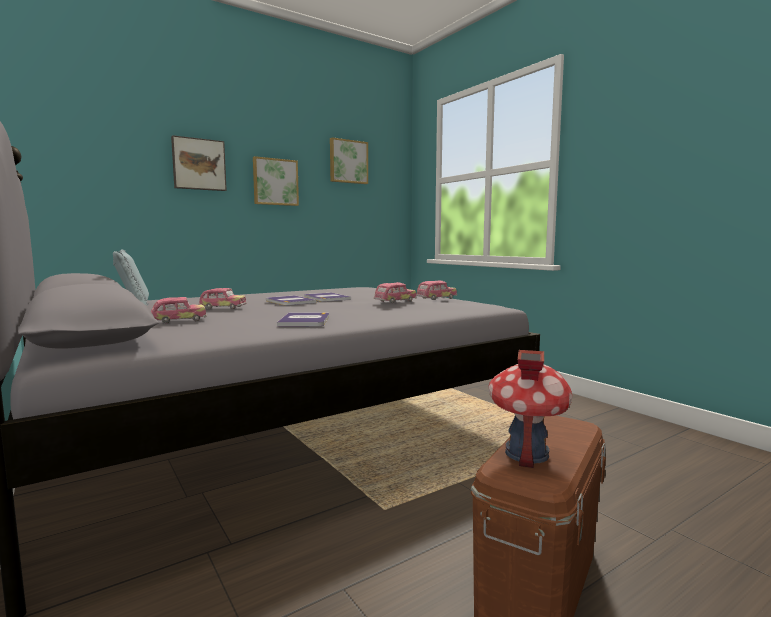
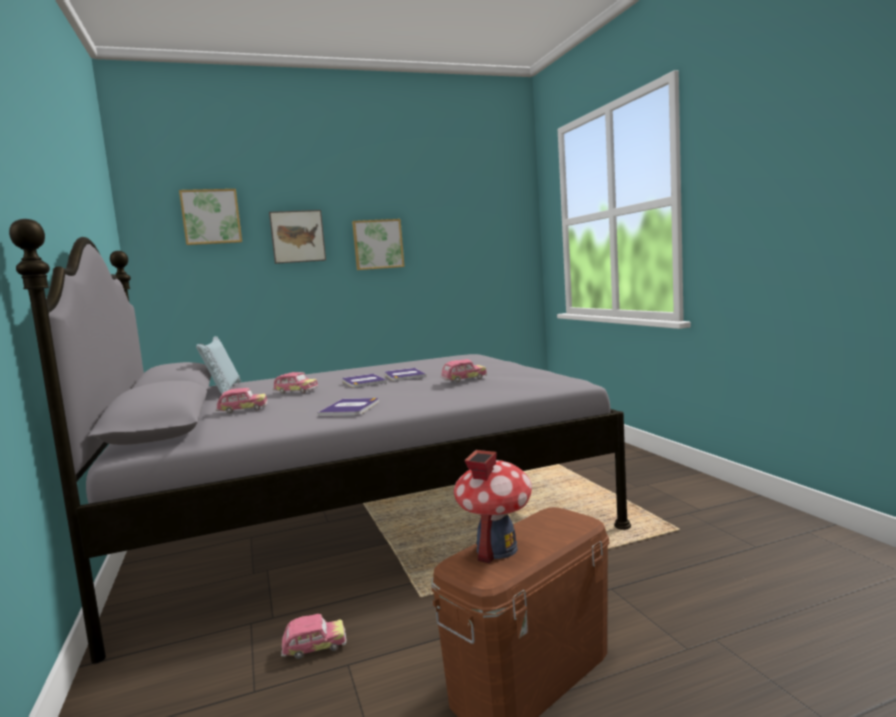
camera: 15 degrees right, 0 degrees up
picture [330,137,368,184] -> picture moved to [179,189,242,245]
toy car [416,280,457,300] -> toy car moved to [281,614,346,659]

